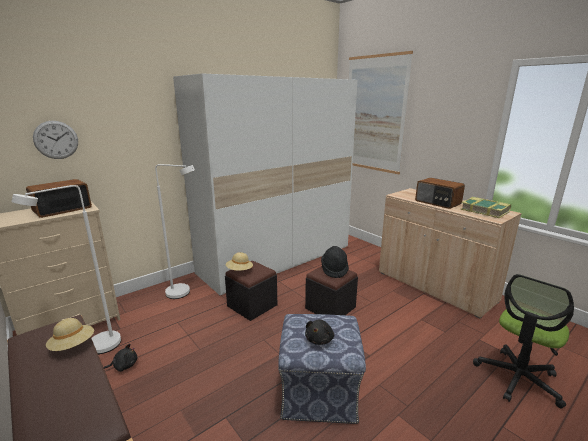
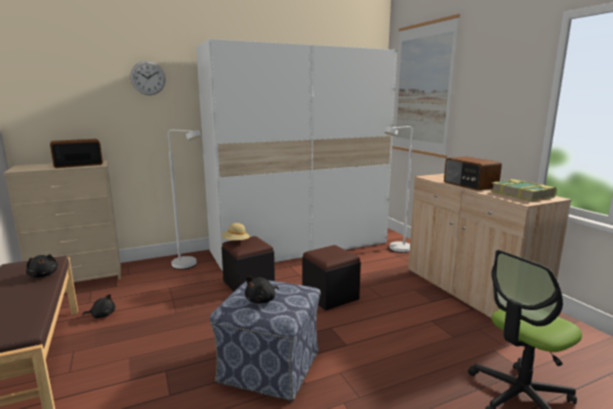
camera: 15 degrees right, 5 degrees down
white floor lamp [11,185,121,354] -> white floor lamp moved to [384,126,412,253]
wall clock [33,121,78,159] -> wall clock moved to [130,61,166,95]
beige hat [46,318,94,351] -> black plush toy [26,254,58,278]
black hat [321,246,349,278] -> none

